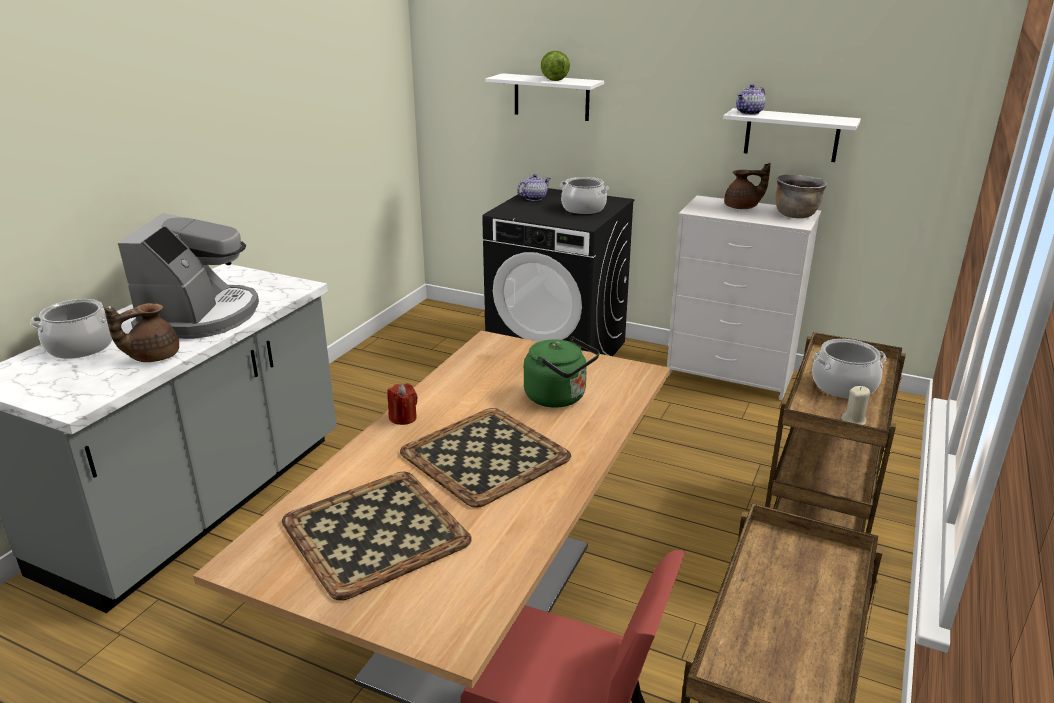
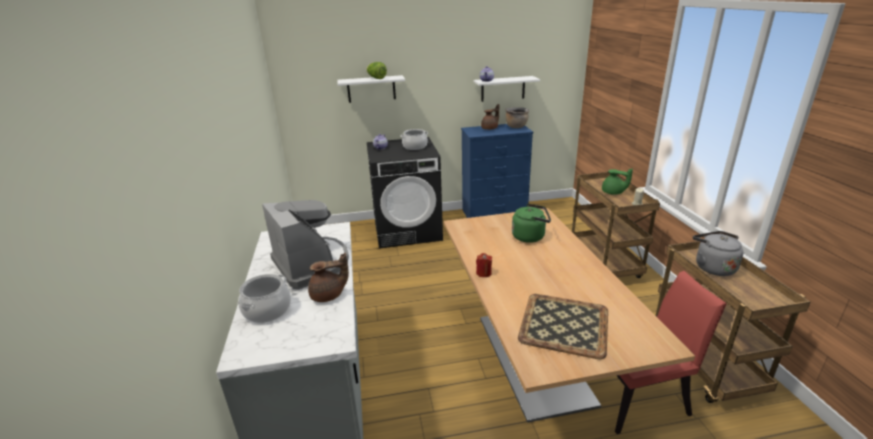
camera: 35 degrees left, 0 degrees up
brown teapot [104,303,179,362] -> brown teapot turned 120 degrees counterclockwise [308,253,349,302]
tray [400,408,571,508] -> none
white dresser [667,195,821,400] -> blue dresser [461,124,533,218]
cooking pot [812,339,886,399] -> green teapot [602,168,633,195]
none -> grey kettle [693,231,743,276]

